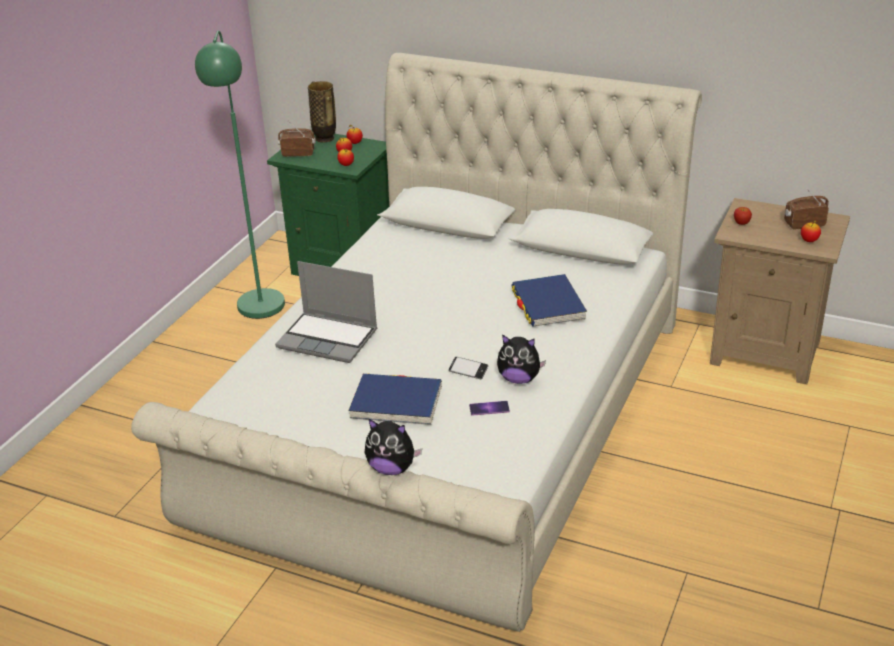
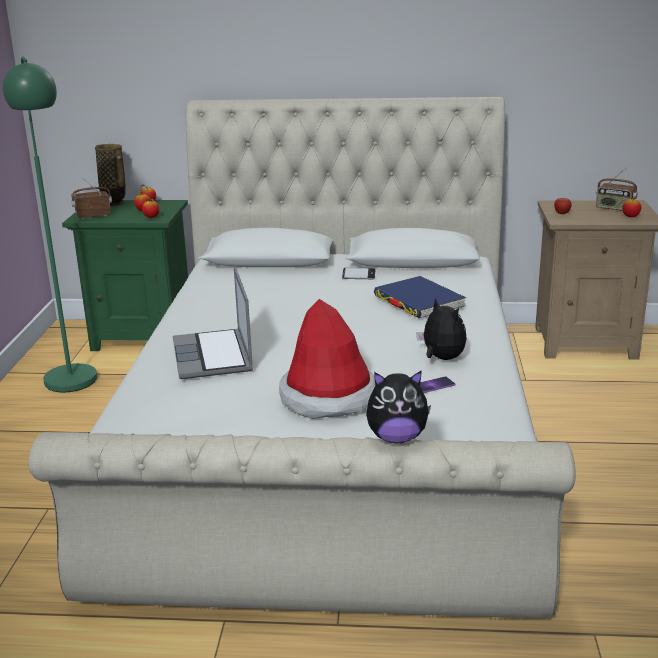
camera: 20 degrees left, 10 degrees down
laptop [275,261,377,363] -> laptop turned 75 degrees clockwise [173,267,253,379]
blue book [348,374,442,425] -> hat [279,299,375,419]
phone [449,357,488,379] -> phone moved to [342,268,375,279]
plush toy [497,335,546,384] -> plush toy turned 120 degrees counterclockwise [417,298,467,360]
radio [784,189,829,230] -> radio turned 120 degrees counterclockwise [596,167,638,211]

